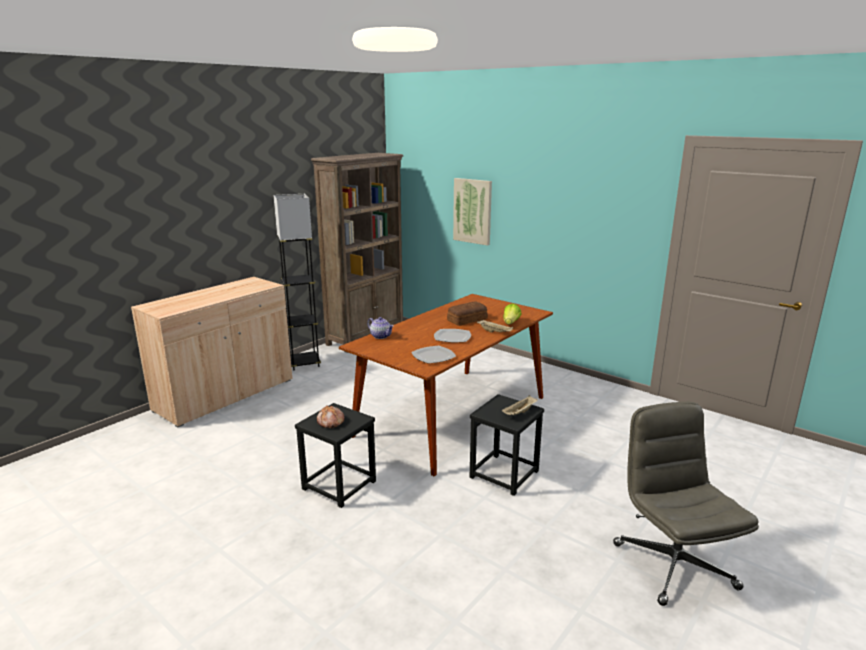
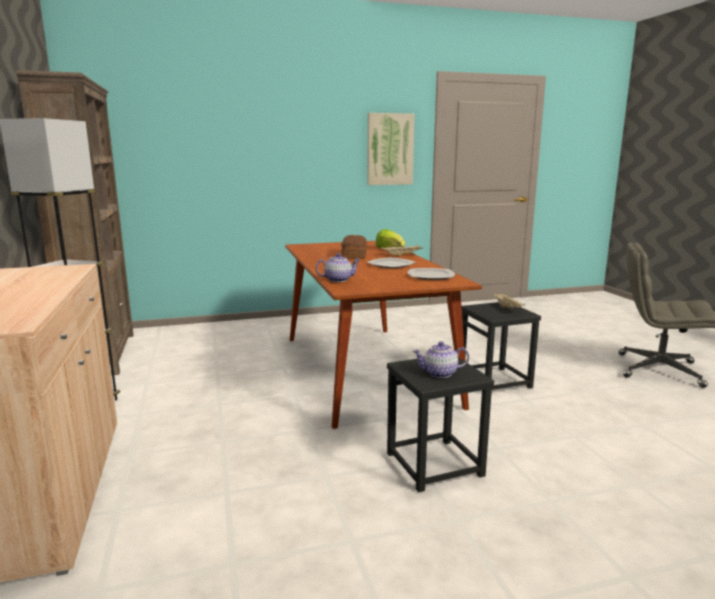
camera: 55 degrees left, 5 degrees down
bread [317,405,344,428] -> teapot [413,341,469,378]
picture [453,178,492,246] -> picture moved to [367,113,415,185]

